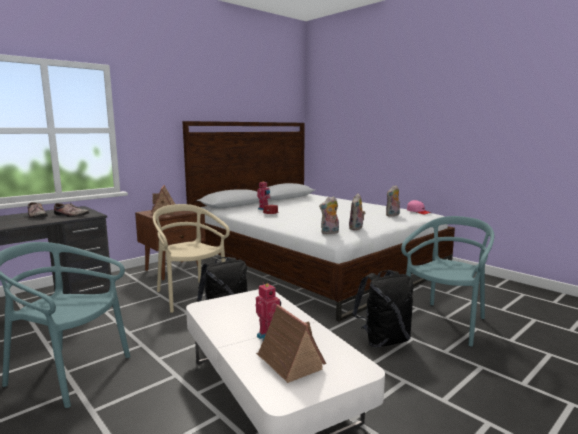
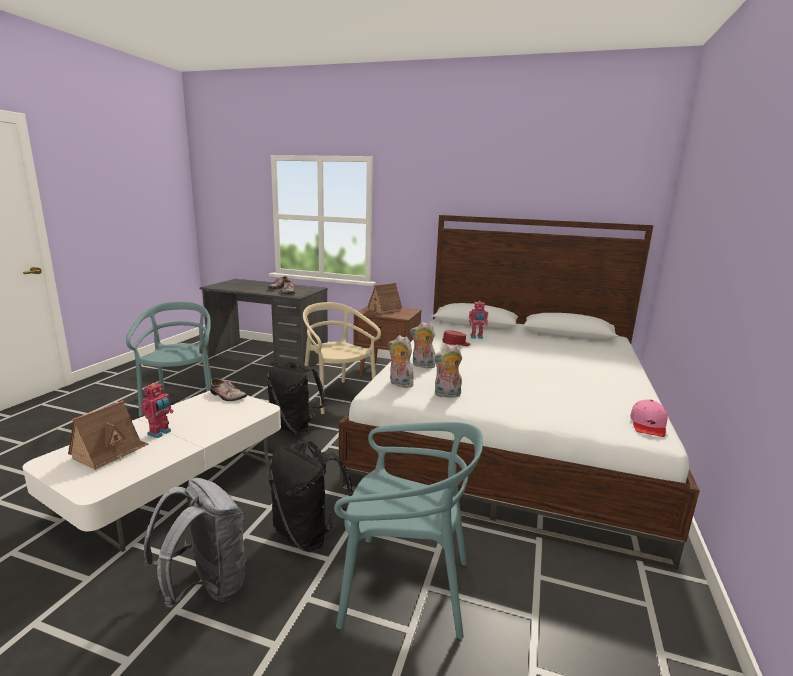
camera: 60 degrees right, 5 degrees up
beige chair [153,204,230,313] -> beige chair turned 60 degrees counterclockwise [303,302,381,414]
plush toy [386,185,400,217] -> plush toy moved to [410,322,435,368]
none -> grey backpack [144,478,246,608]
none -> shoe [210,378,247,401]

